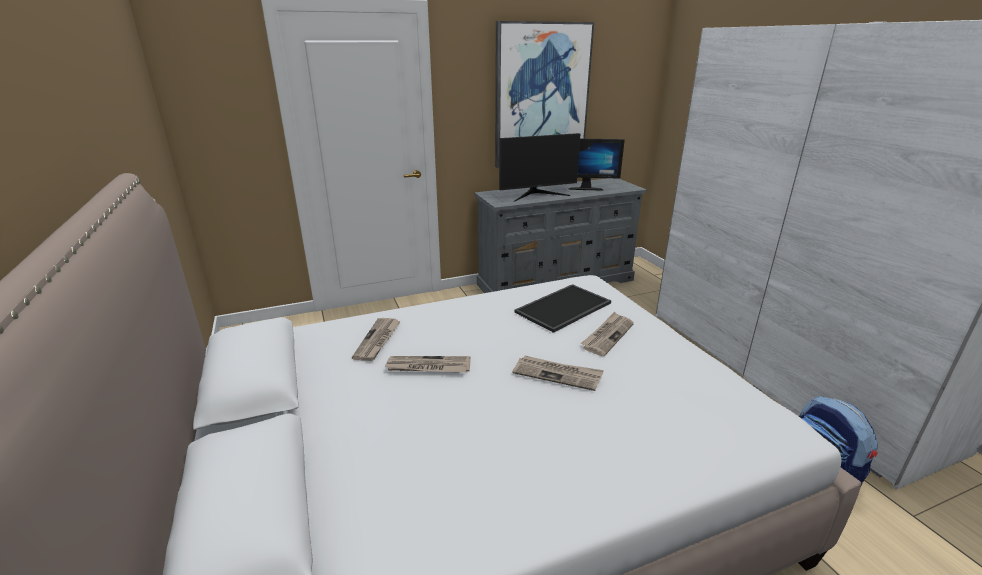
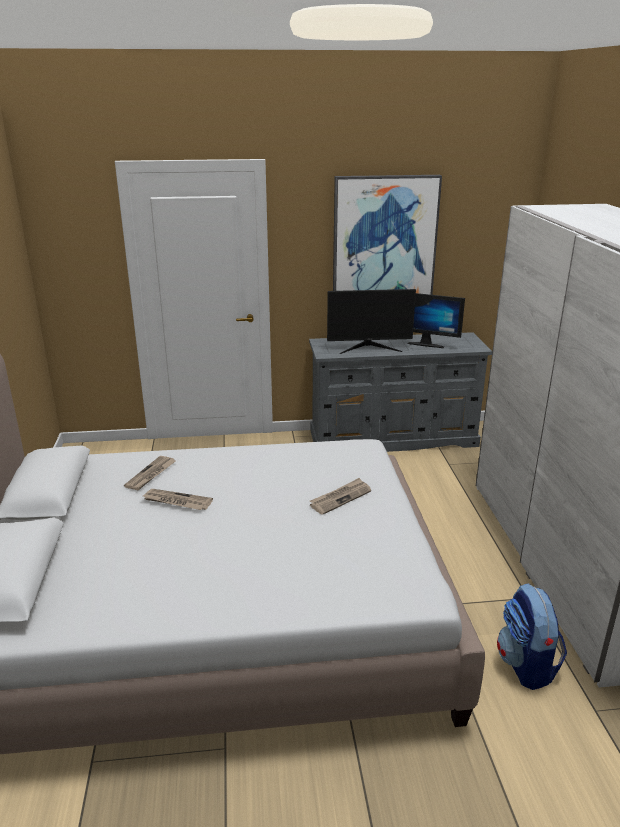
camera: 15 degrees right, 0 degrees up
newspaper [512,356,604,391] -> none
tray [514,284,611,333] -> none

